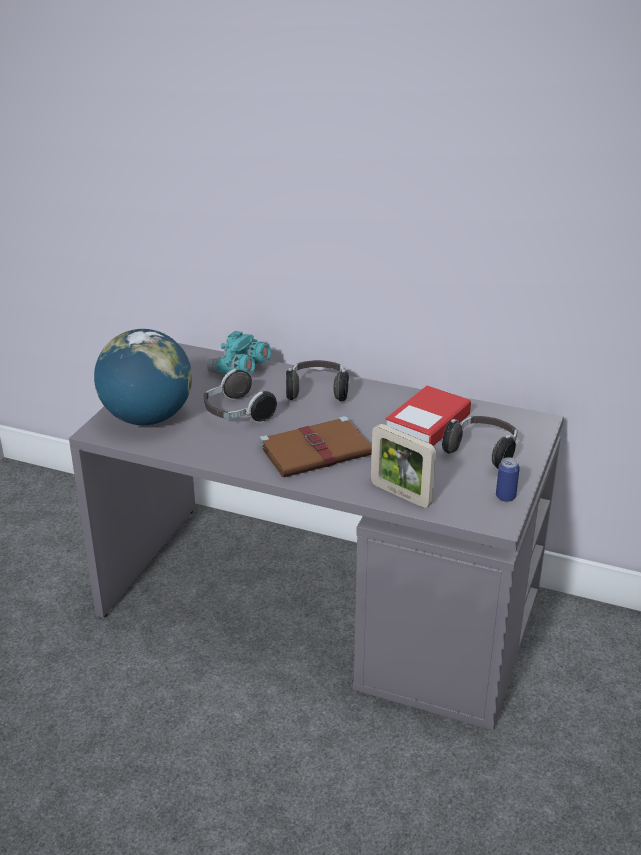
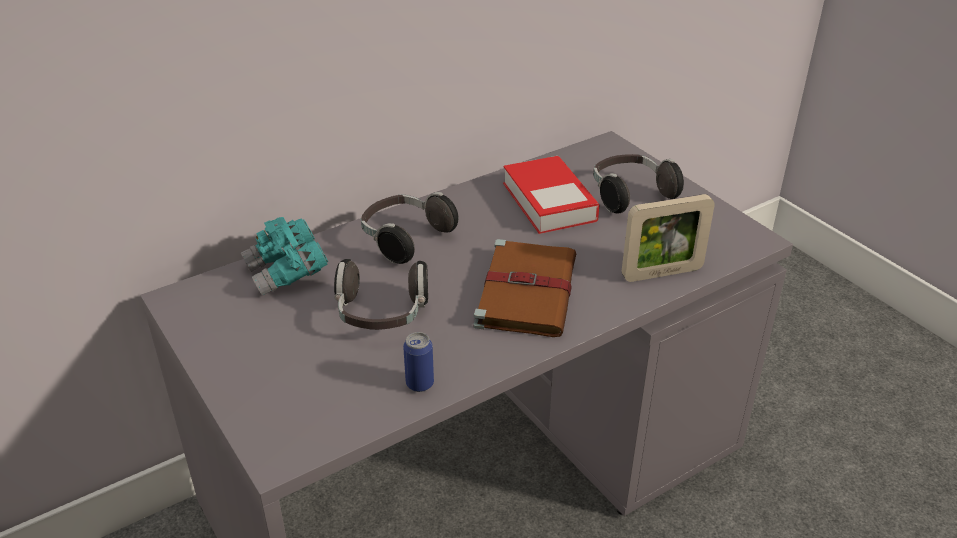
camera: 55 degrees left, 5 degrees up
globe [94,329,192,425] -> none
can [496,458,520,502] -> can moved to [403,332,434,392]

